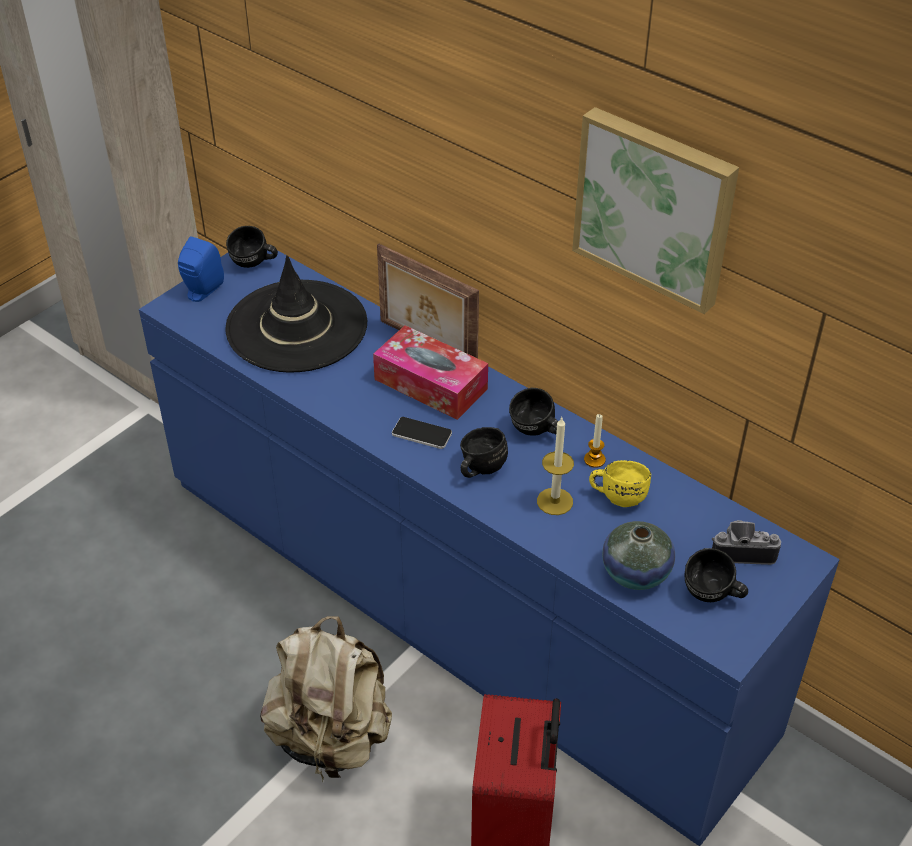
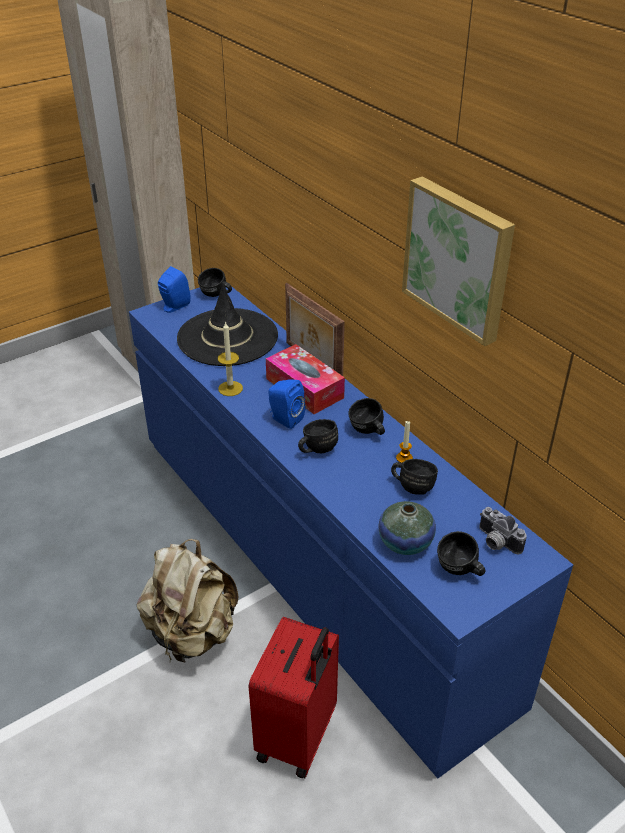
camera: 15 degrees right, 5 degrees down
phone [392,417,452,449] -> blue speaker [268,379,305,429]
candle [537,417,574,515] -> candle moved to [218,321,243,396]
yellow mug [589,460,651,507] -> black mug [391,459,438,495]
camera [712,520,781,565] -> camera turned 150 degrees counterclockwise [479,507,527,554]

